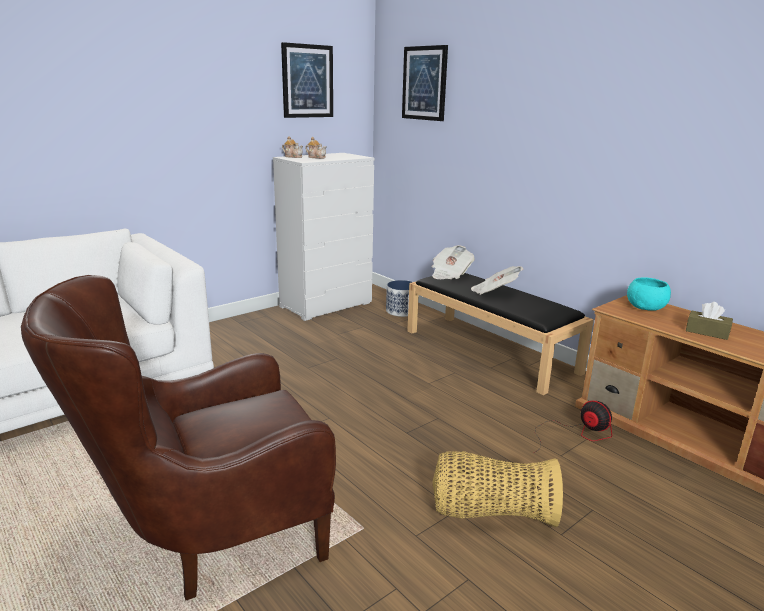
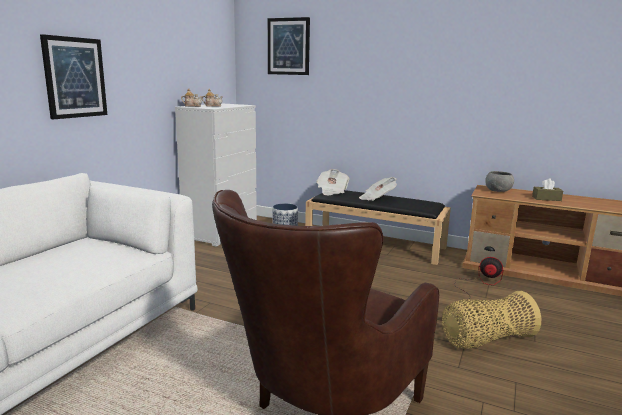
camera: 25 degrees left, 5 degrees down
picture [281,42,333,118] -> picture moved to [40,34,107,119]
turquoise bowl [627,277,671,310] -> grey bowl [485,171,514,192]

